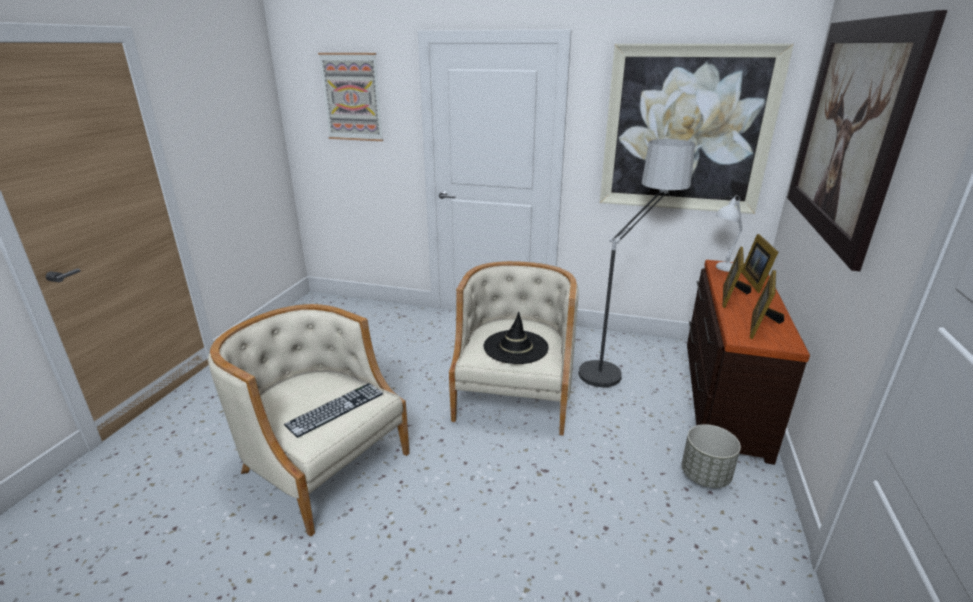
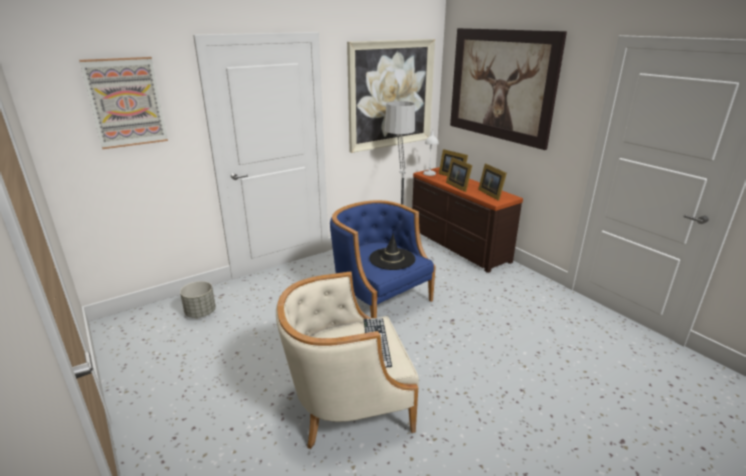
camera: 50 degrees left, 0 degrees up
beige armchair [449,261,578,436] -> blue armchair [330,200,436,318]
grey planter [682,424,741,488] -> grey planter moved to [180,281,216,318]

